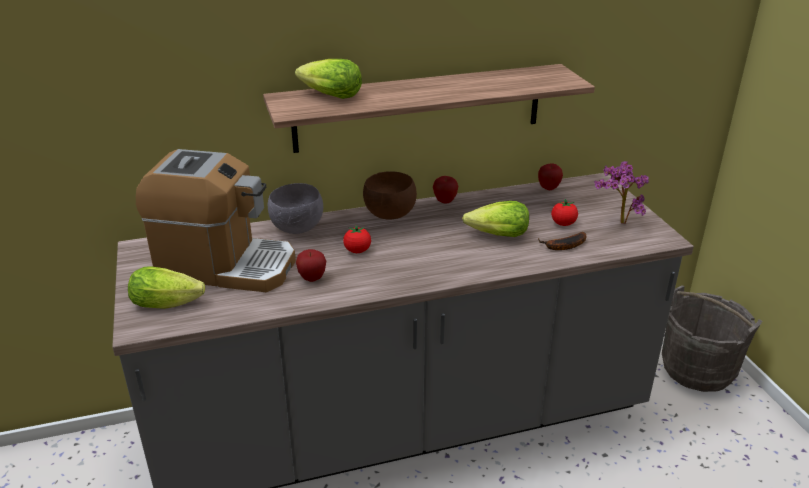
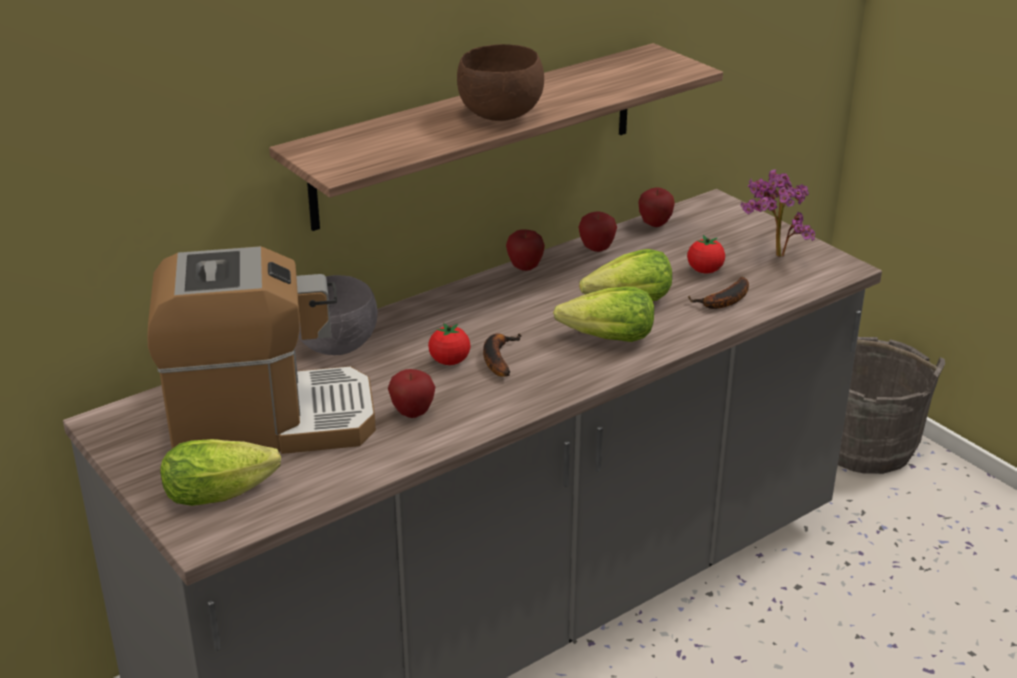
camera: 20 degrees left, 0 degrees up
lettuce [295,59,362,99] -> lettuce moved to [553,287,654,342]
brown bowl [363,171,417,220] -> brown bowl moved to [457,44,544,121]
none -> banana [483,333,522,377]
none -> apple [578,211,617,252]

